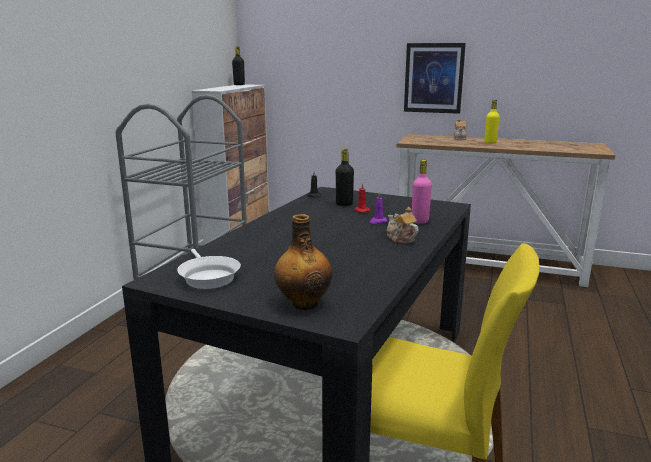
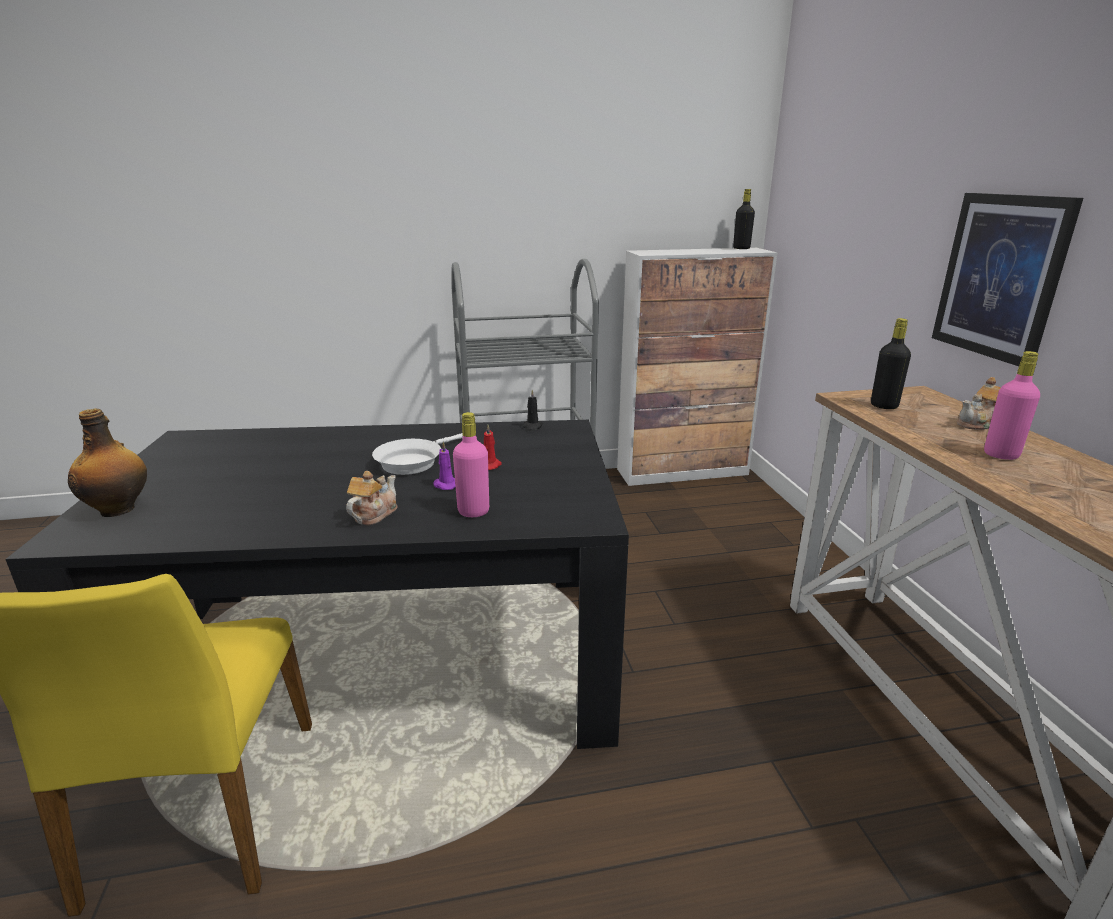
camera: 60 degrees right, 5 degrees up
white frying pan [177,249,241,289] -> white frying pan moved to [372,433,463,475]
black bottle [336,148,354,206] -> black bottle moved to [871,318,911,409]
yellow bottle [484,100,500,144] -> pink bottle [984,351,1040,460]

